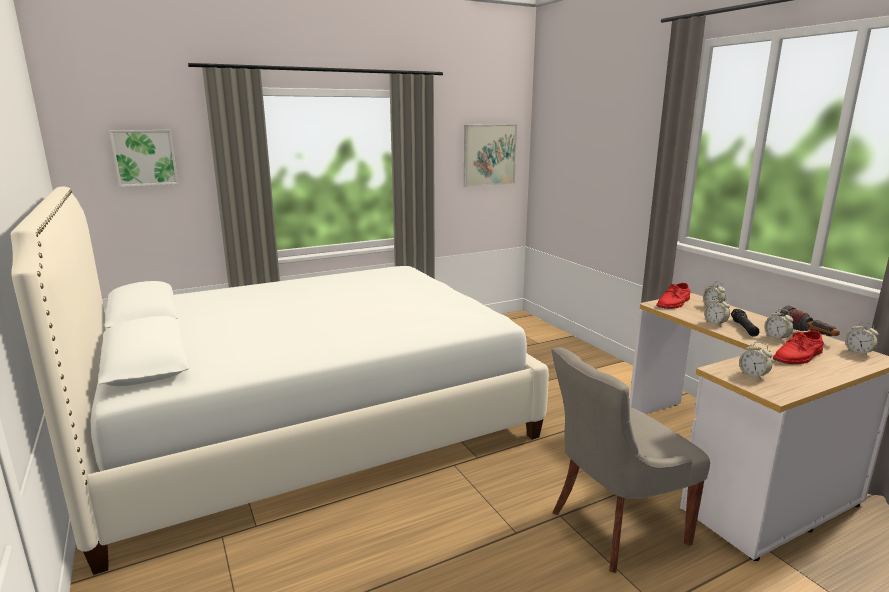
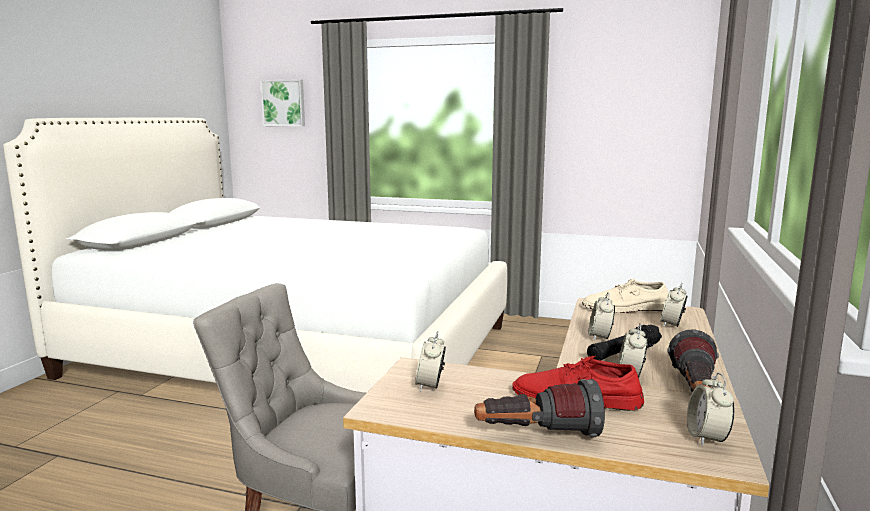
camera: 45 degrees right, 5 degrees down
picture [464,124,517,187] -> none
red shoe [656,283,690,309] -> beige shoe [582,279,669,313]
none -> flashlight [474,379,605,438]

